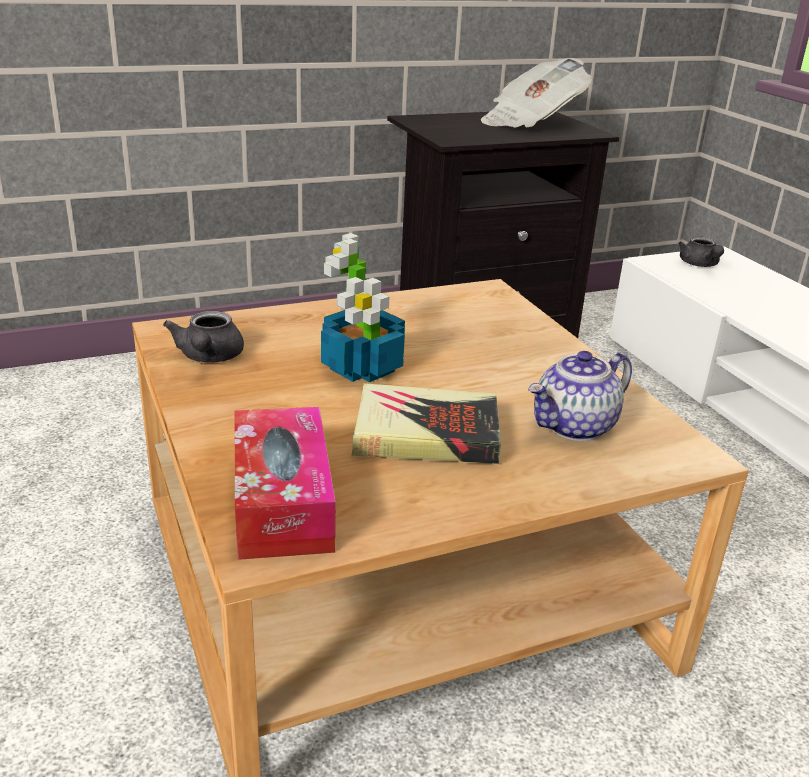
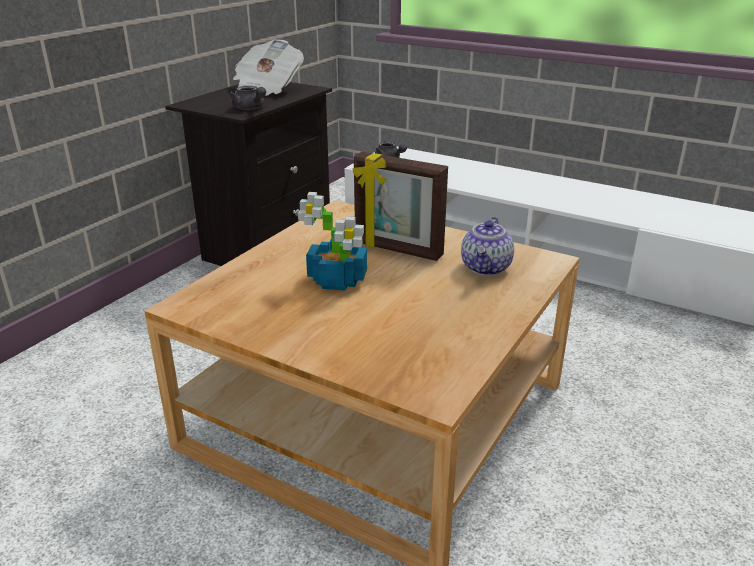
camera: 35 degrees left, 0 degrees up
grey teapot [163,311,244,363] -> grey teapot moved to [228,86,266,110]
tissue box [235,407,335,560] -> none
book [351,383,501,464] -> none
none -> picture frame [353,152,448,261]

